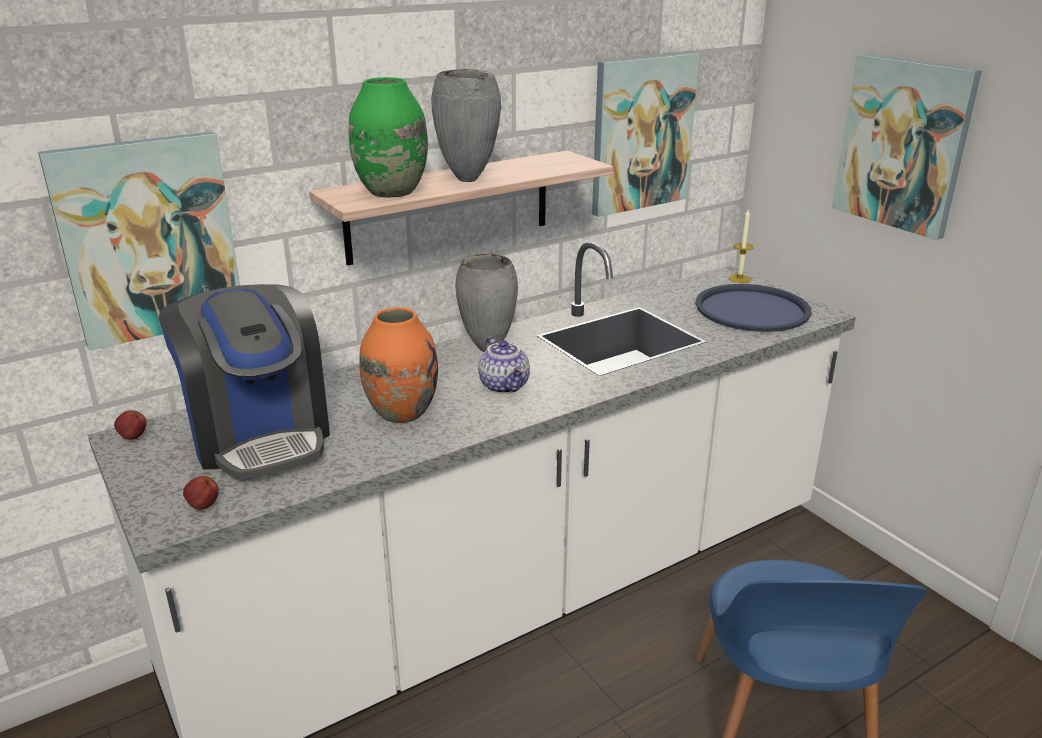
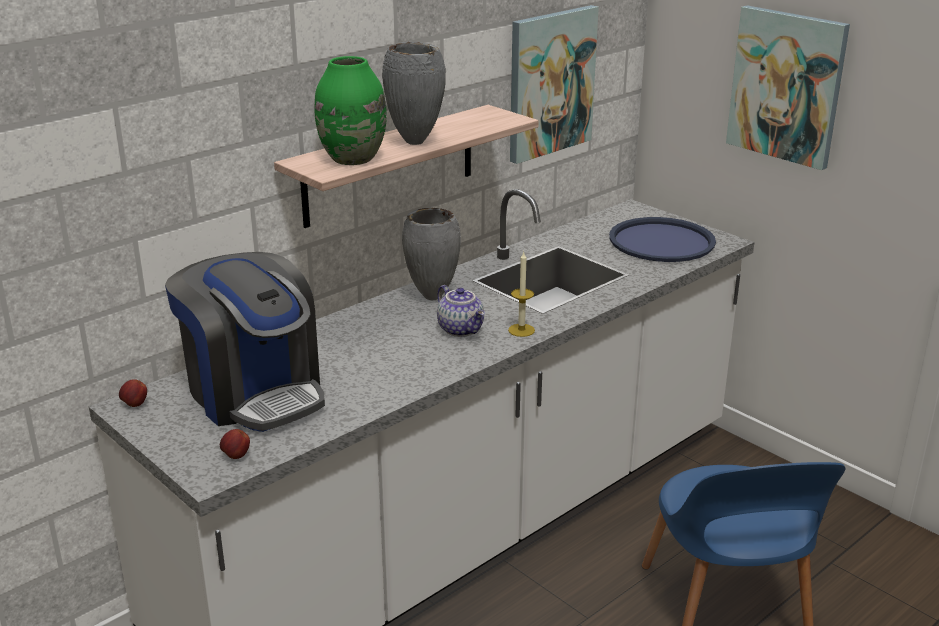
camera: 10 degrees left, 0 degrees up
picture [38,132,240,351] -> none
orange vase [359,307,438,423] -> none
candle [728,210,753,283] -> candle moved to [508,252,535,337]

